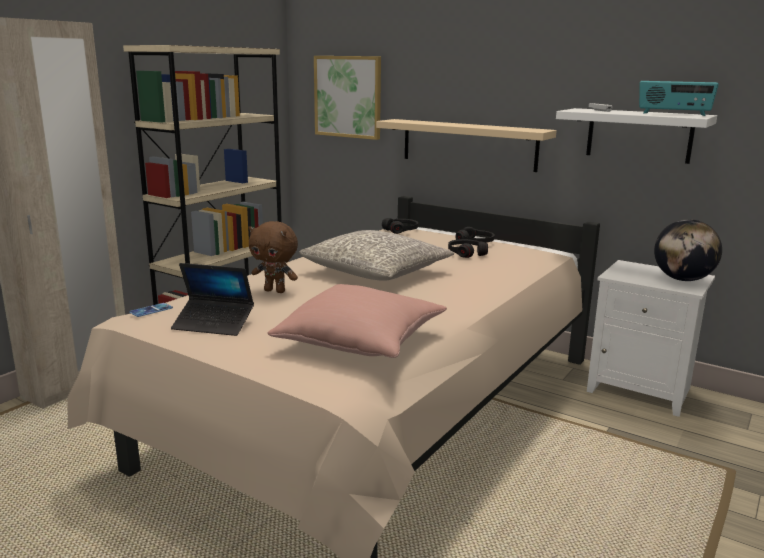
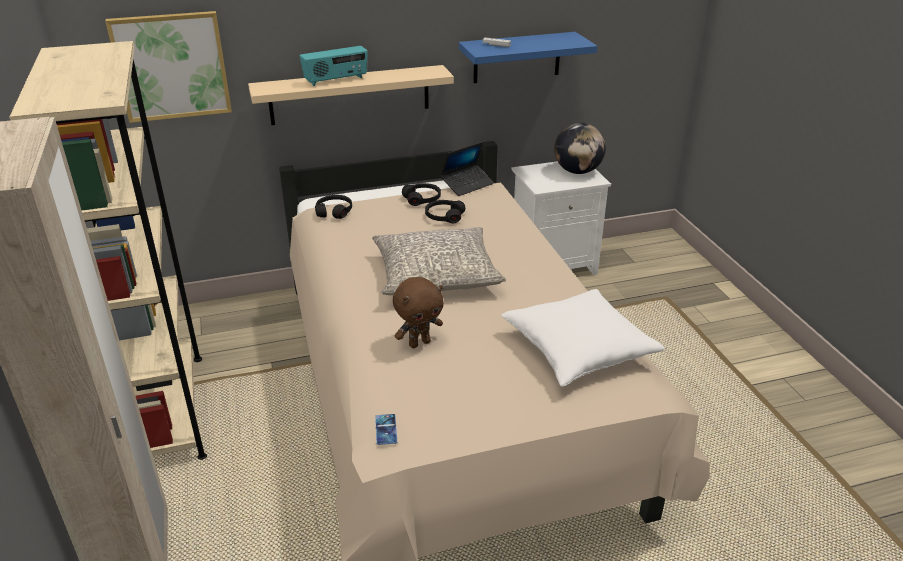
camera: 50 degrees left, 15 degrees up
laptop [171,263,254,336] -> laptop moved to [440,142,494,196]
pink pillow [268,284,447,358] -> white pillow [501,289,665,387]
white shelf [556,108,717,164] -> blue shelf [459,32,597,83]
radio [639,81,719,116] -> radio moved to [300,46,368,86]

